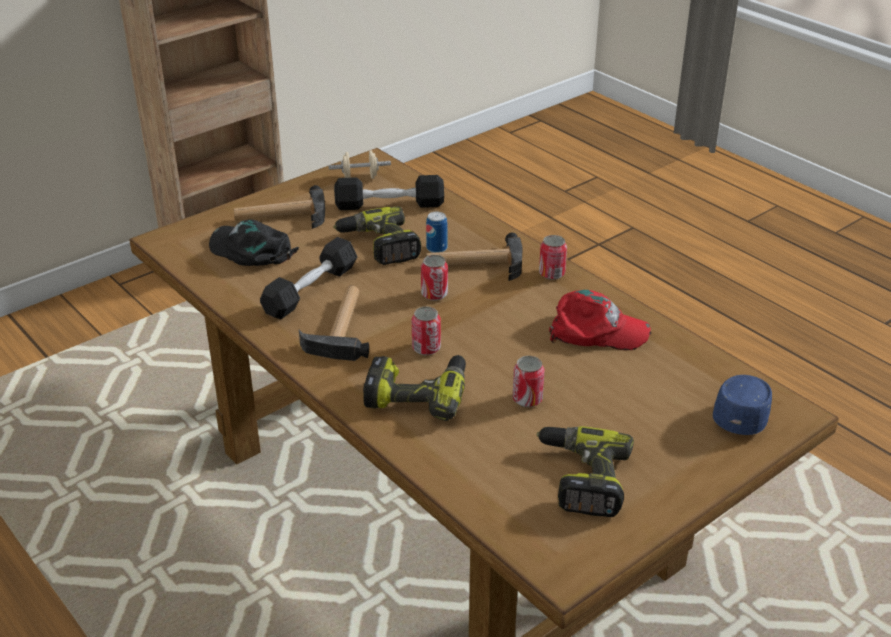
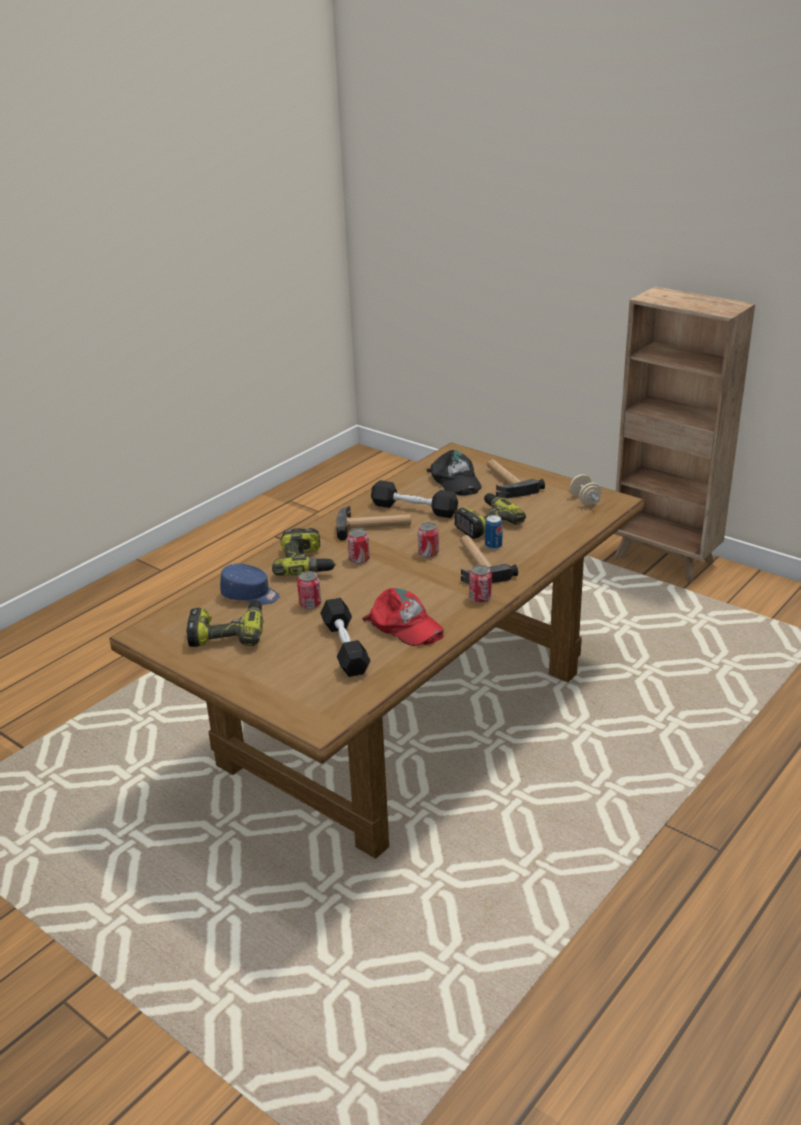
camera: 80 degrees right, 5 degrees down
black cap [209,219,299,266] -> black cap turned 135 degrees clockwise [426,450,482,495]
black dumbbell [334,175,444,210] -> black dumbbell moved to [320,598,371,677]
red cap [549,290,651,350] -> red cap turned 45 degrees counterclockwise [362,588,444,646]
blue cap [713,375,772,435] -> blue cap moved to [220,563,280,605]

